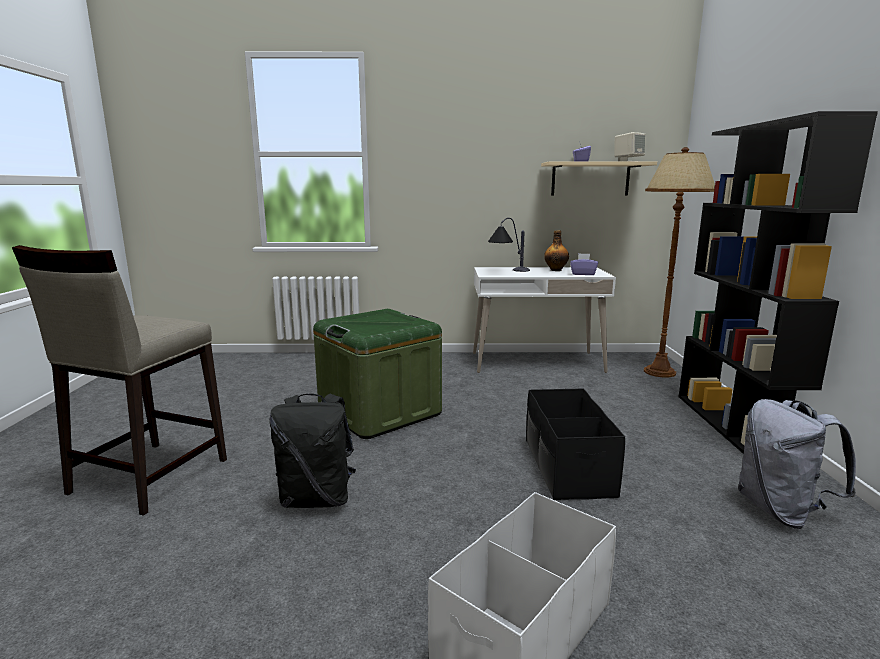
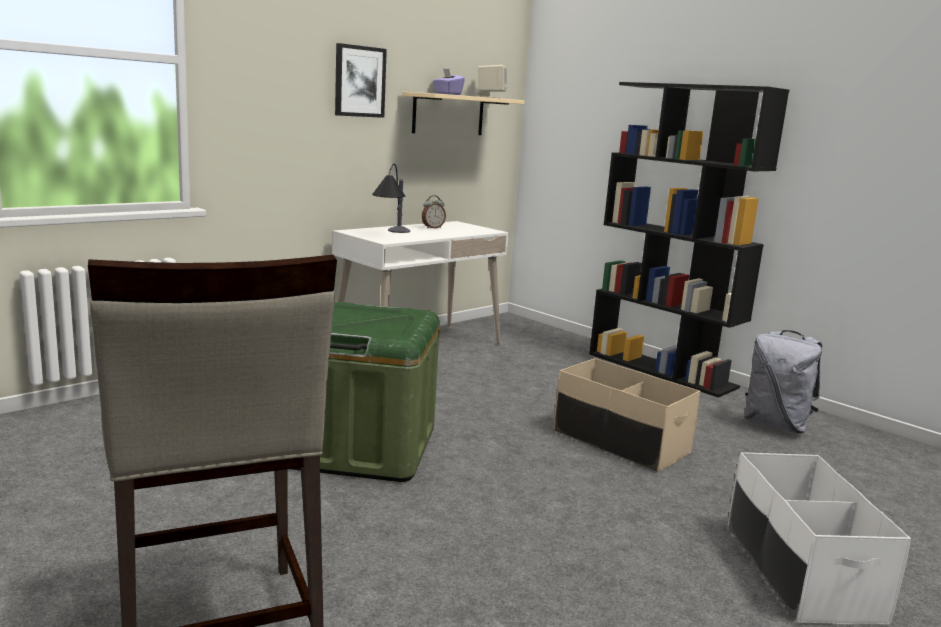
camera: 45 degrees left, 0 degrees up
black backpack [269,394,356,508] -> none
black storage box [526,388,625,500] -> beige storage box [554,358,700,472]
bottle [544,230,569,271] -> alarm clock [422,195,446,229]
purple tissue box [570,253,598,275] -> none
brown floor lamp [644,147,715,377] -> none
none -> picture [335,43,387,118]

